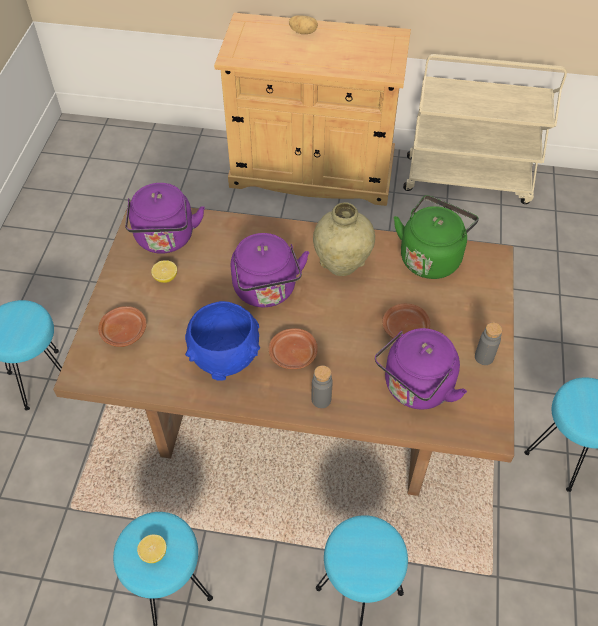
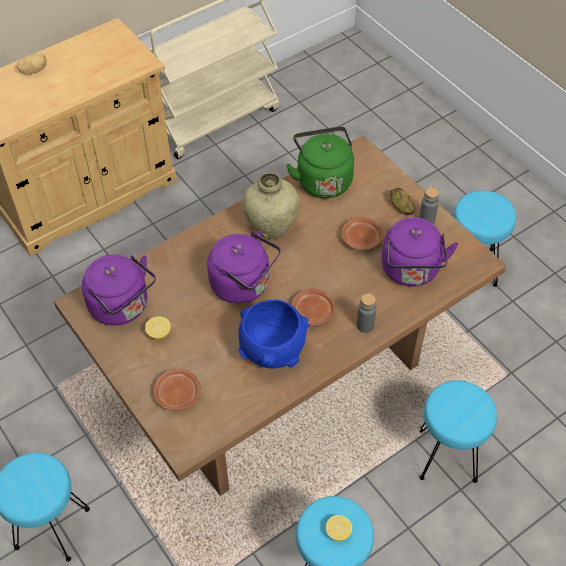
camera: 45 degrees left, 0 degrees up
none -> potato [390,188,415,215]

